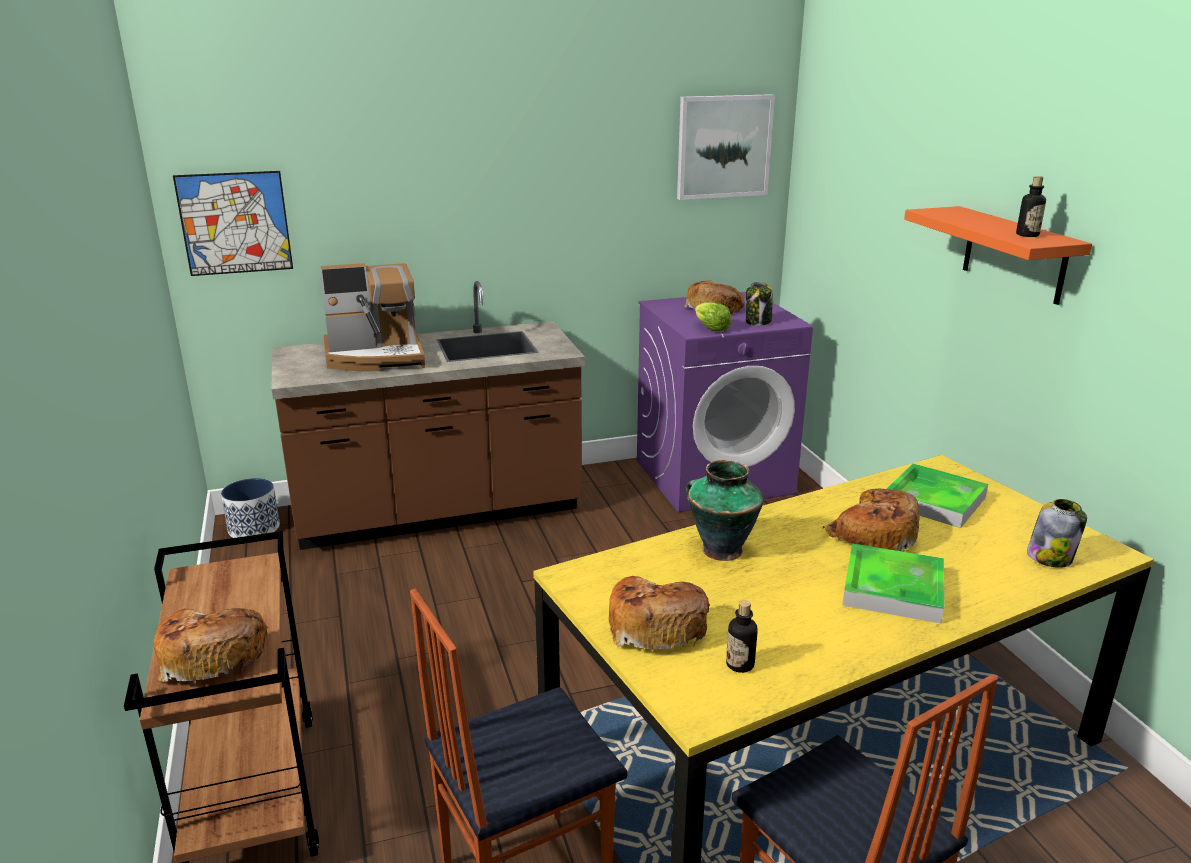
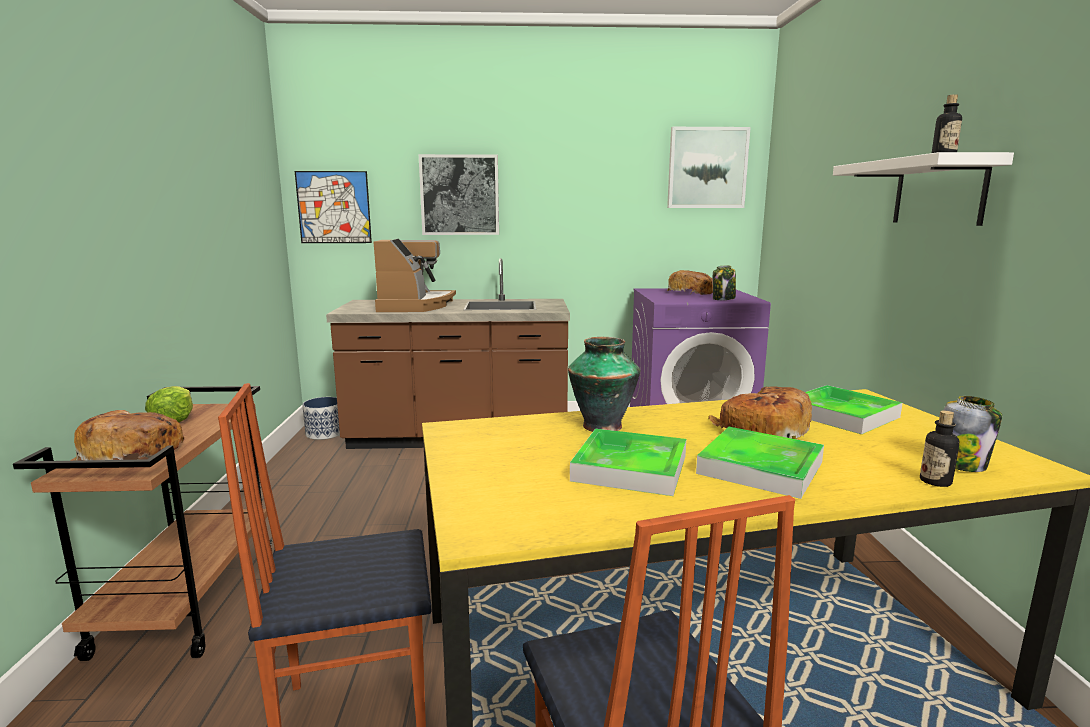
camera: 15 degrees right, 10 degrees down
coffee machine [320,263,425,372] -> coffee machine turned 90 degrees counterclockwise [373,239,456,312]
bread [609,576,710,651] -> none
lettuce [695,302,731,331] -> lettuce moved to [145,386,193,422]
bottle [726,600,758,673] -> bottle moved to [920,410,959,487]
orange shelf [904,206,1092,305] -> white shelf [833,152,1014,226]
none -> picture [419,154,499,235]
none -> tray [570,429,686,496]

